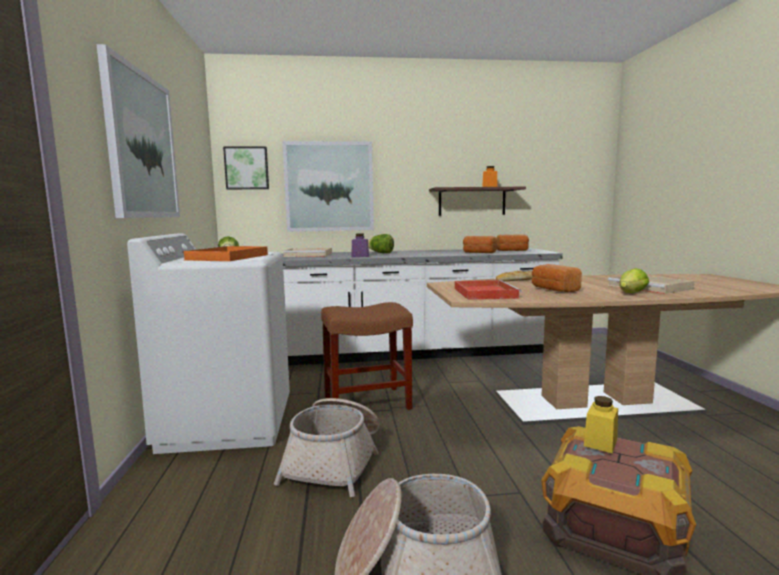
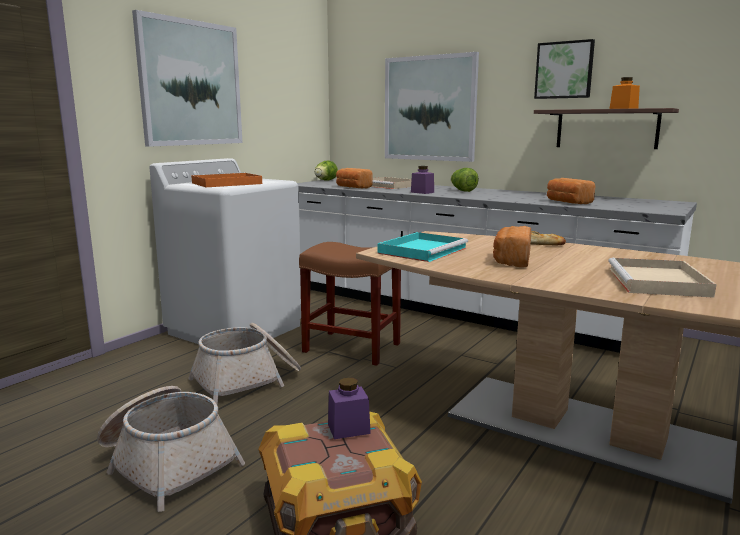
camera: 40 degrees right, 5 degrees up
picture [223,146,269,189] -> picture moved to [534,39,595,99]
red tray [455,280,522,300] -> turquoise tray [377,232,468,262]
bread [496,234,529,251] -> bread moved to [336,168,372,188]
yellow jar [584,396,618,453] -> purple jar [328,378,371,439]
lettuce [619,268,649,293] -> none

